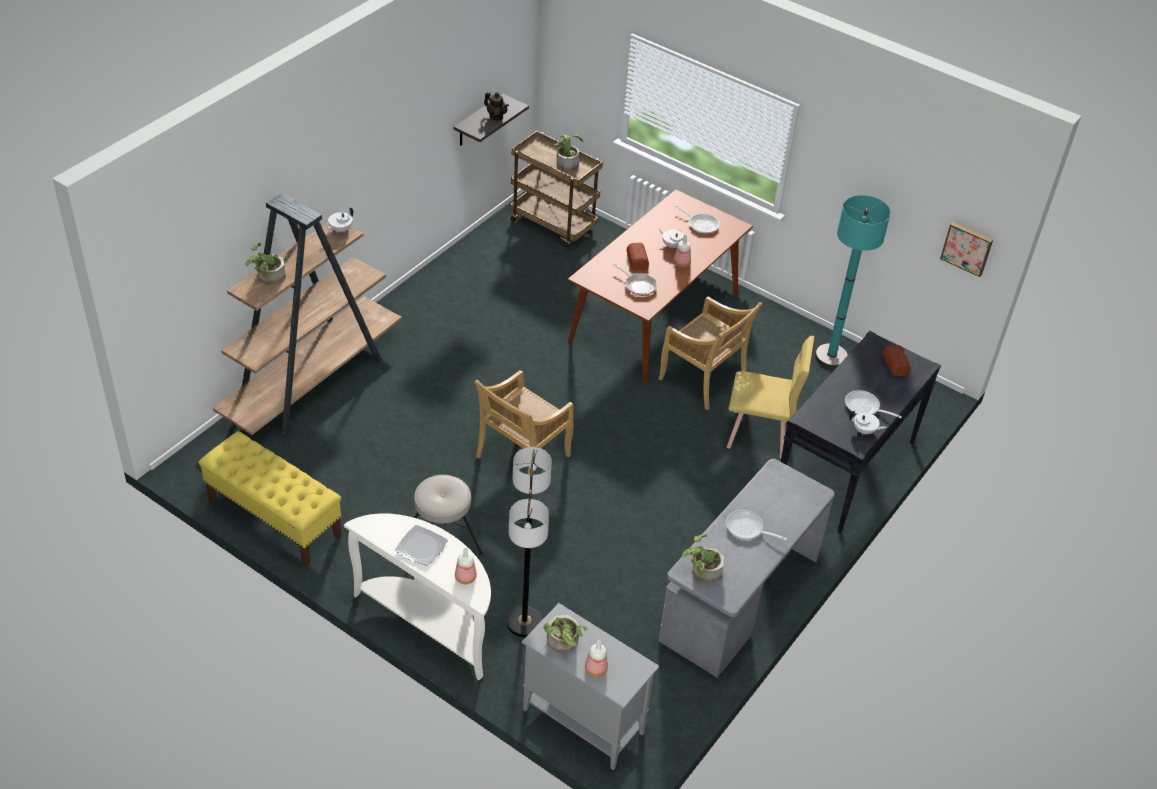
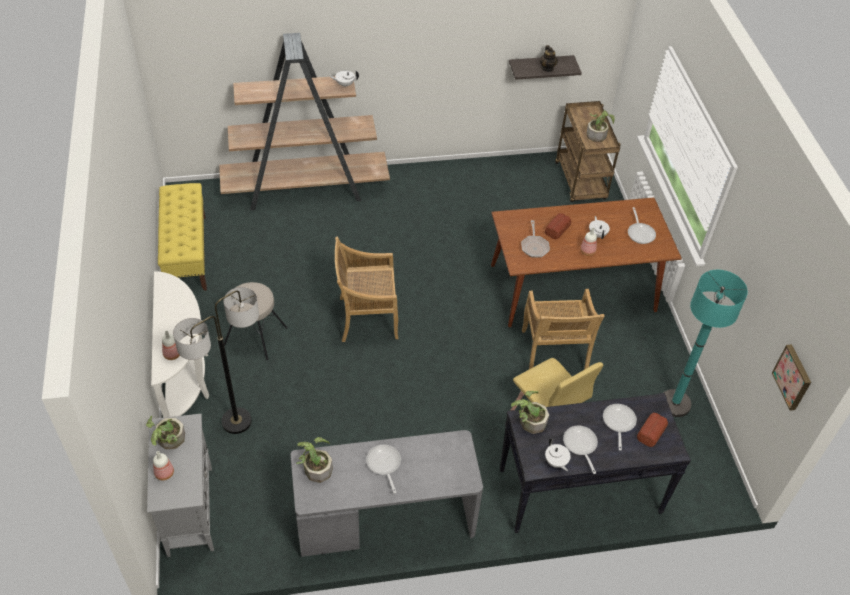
camera: 45 degrees right, 5 degrees up
potted plant [245,242,286,285] -> potted plant moved to [511,391,549,434]
plate [395,525,448,566] -> none
none -> frying pan [603,404,637,451]

